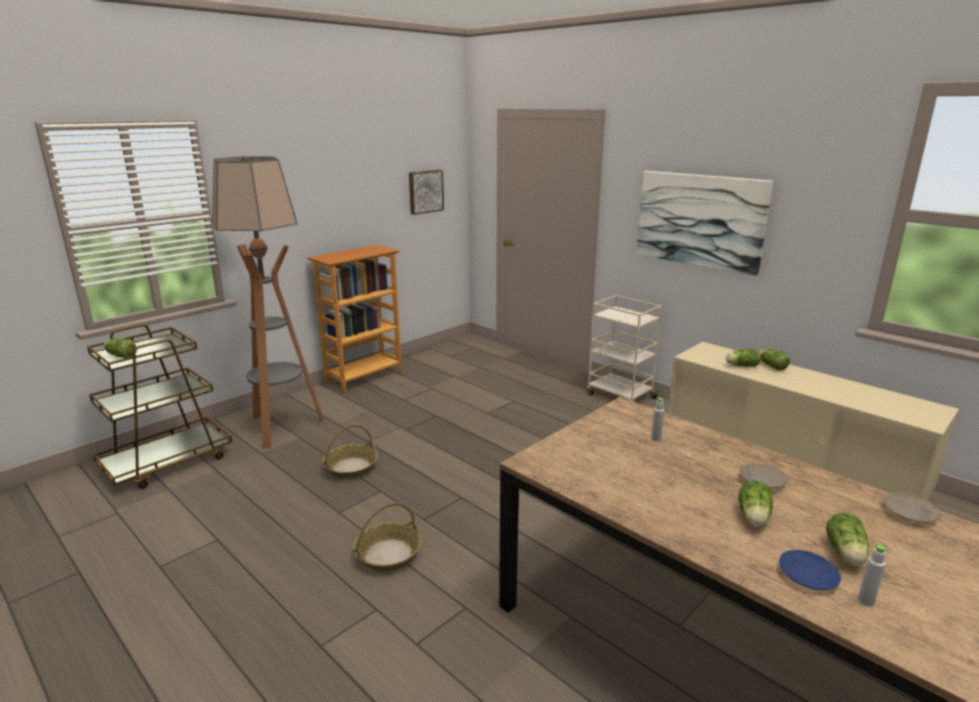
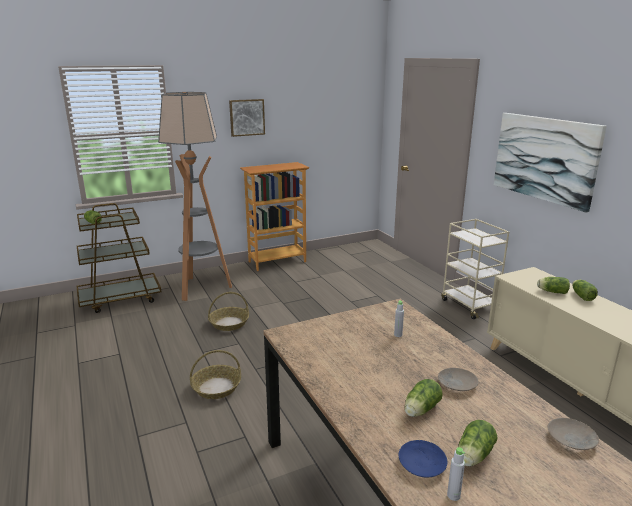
camera: 20 degrees right, 0 degrees up
picture [409,170,444,215] -> picture moved to [229,99,265,137]

